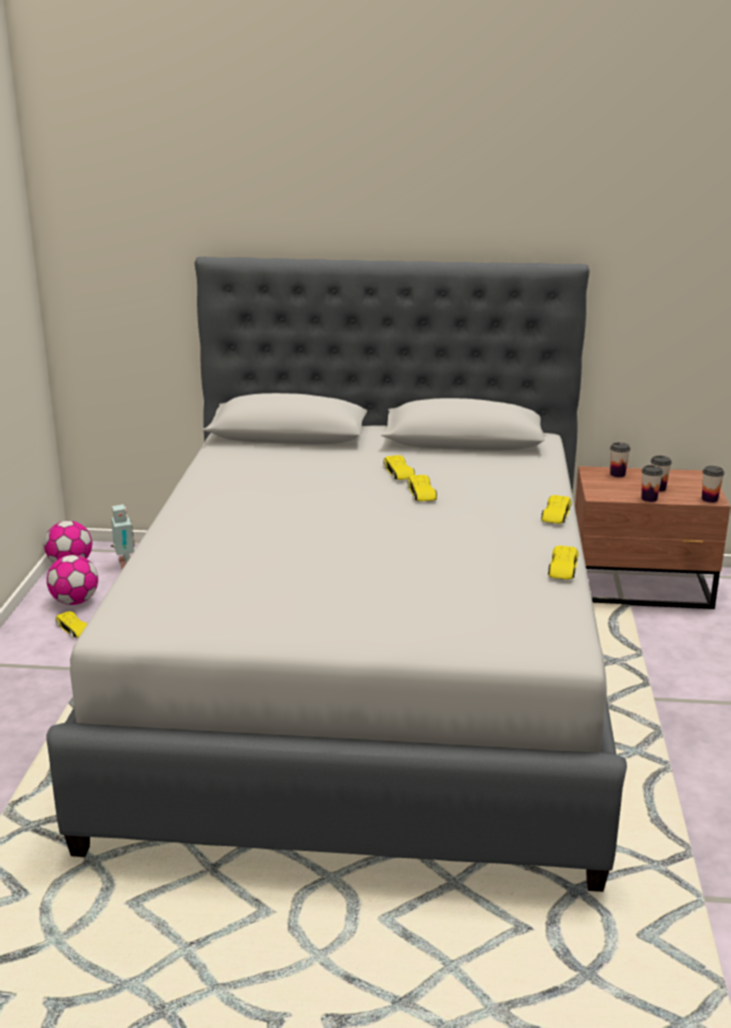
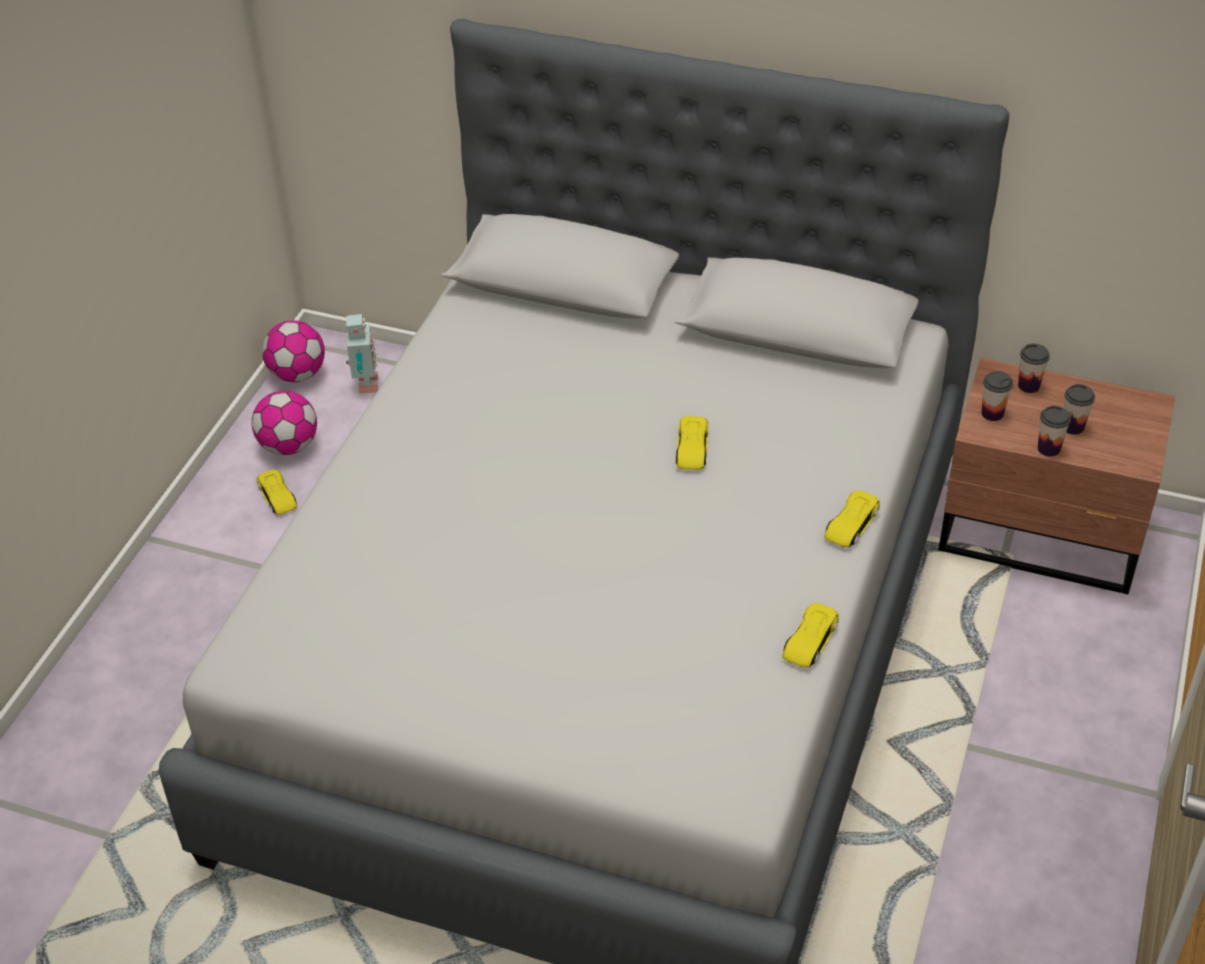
camera: 15 degrees right, 20 degrees up
yellow toy car [383,455,415,480] -> none
cup [702,466,724,503] -> cup moved to [982,371,1013,421]

